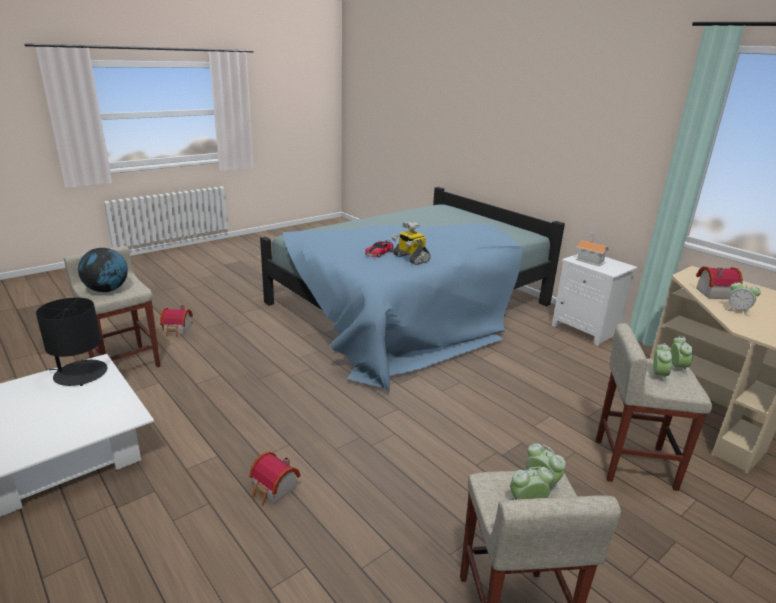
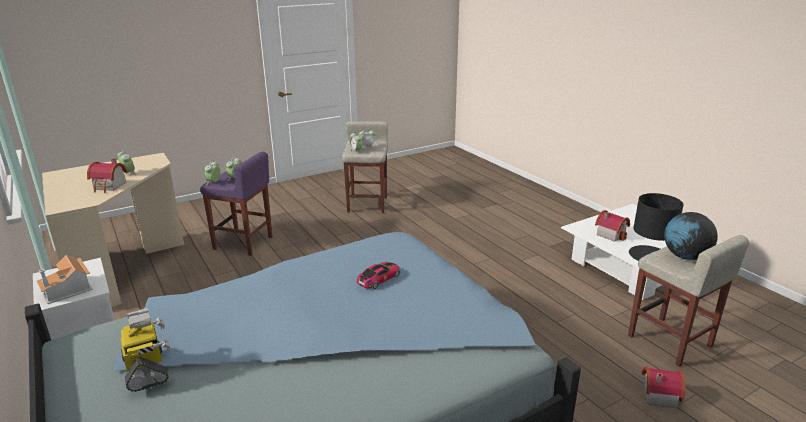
camera: 170 degrees left, 0 degrees up
toy house [249,451,301,506] -> toy house moved to [595,210,630,242]
toy robot [392,221,431,265] -> toy robot moved to [121,308,170,392]
beige stool [596,323,712,491] -> purple stool [200,152,273,256]

